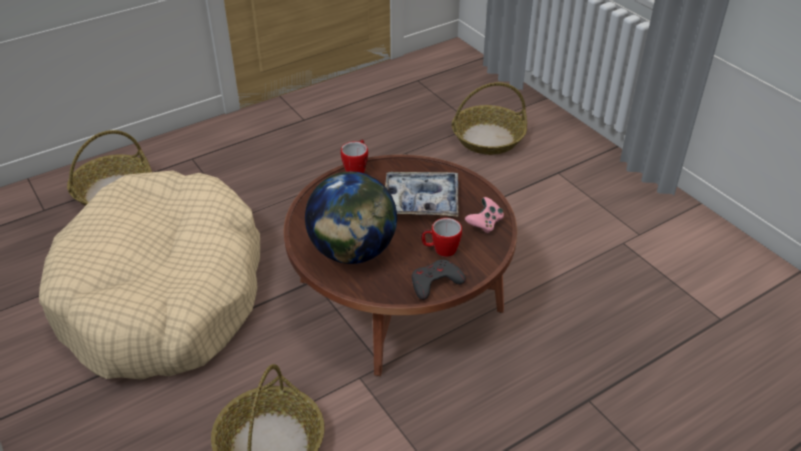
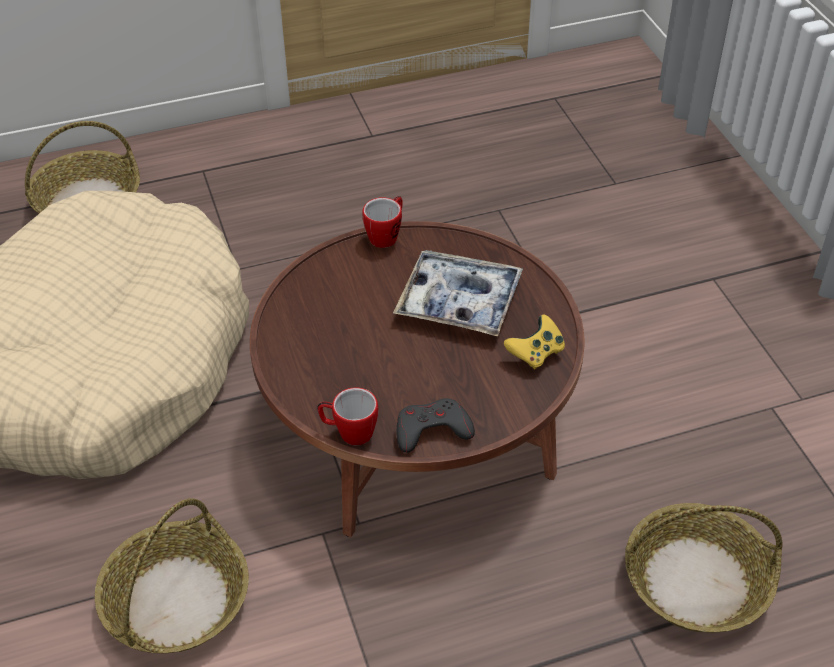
camera: 15 degrees right, 5 degrees up
globe [305,171,397,264] -> none
mug [421,218,462,257] -> mug moved to [317,387,378,445]
basket [452,82,527,155] -> basket moved to [625,503,782,633]
pink game controller [465,197,504,233] -> yellow game controller [504,314,565,369]

